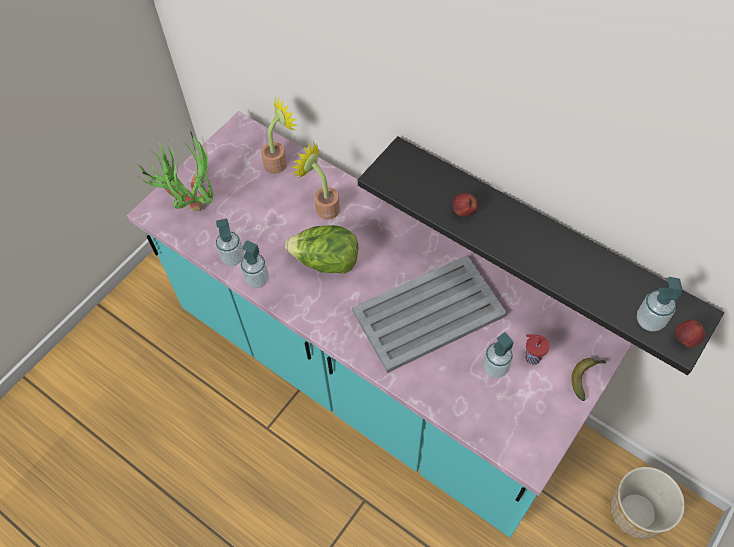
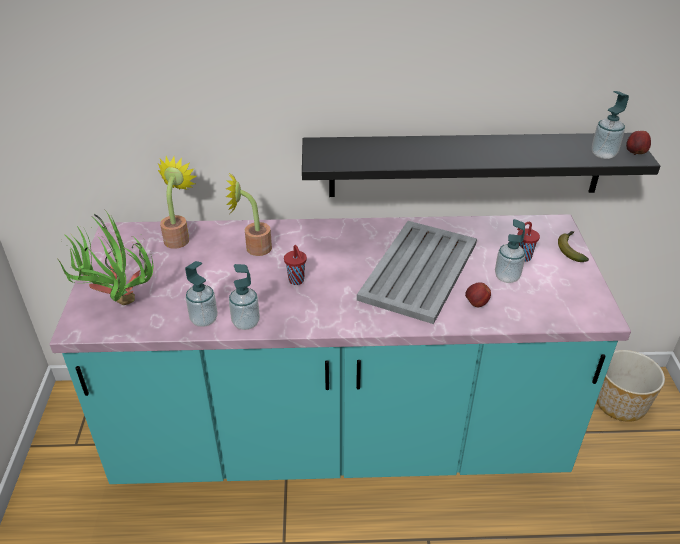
camera: 40 degrees left, 20 degrees down
lettuce [285,225,358,274] -> red cup [284,245,307,285]
apple [453,193,478,217] -> apple moved to [465,282,491,307]

